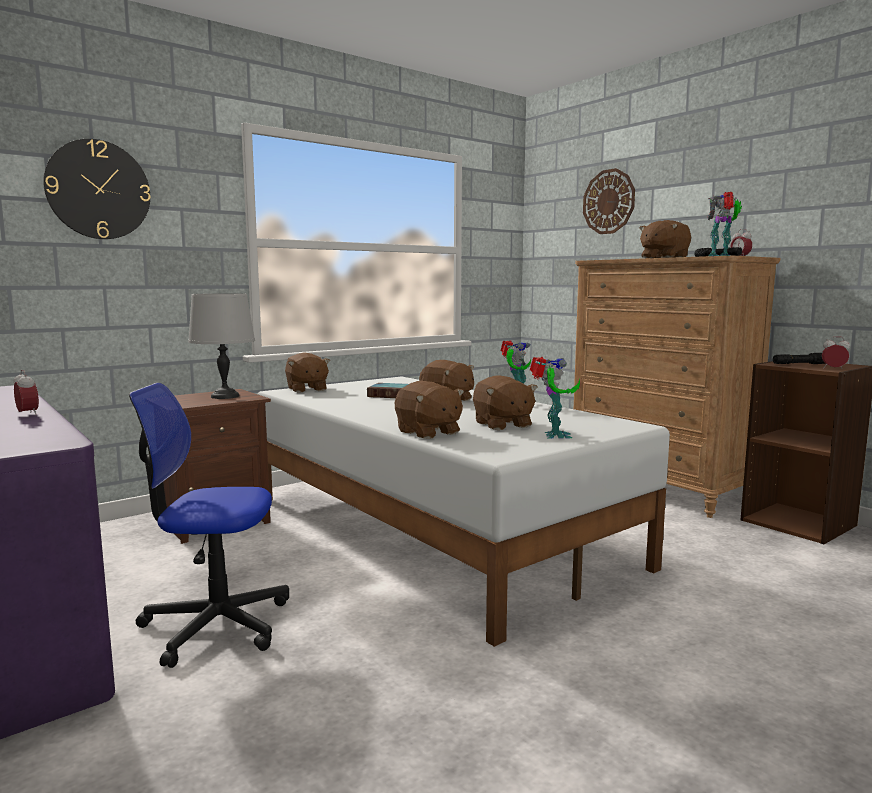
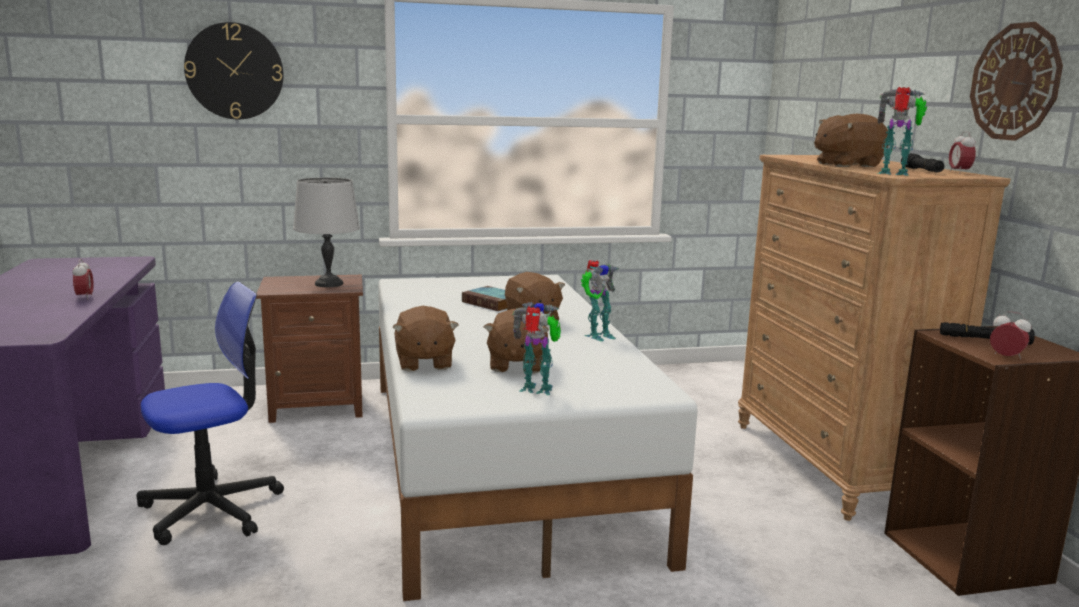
camera: 25 degrees right, 5 degrees up
office chair [129,383,289,668] -> office chair turned 120 degrees clockwise [137,282,284,545]
brown plush toy [285,352,330,393] -> none
toy robot [530,356,580,439] -> toy robot turned 105 degrees counterclockwise [512,302,561,395]
wall clock [583,168,635,234] -> wall clock moved to [970,22,1063,141]

